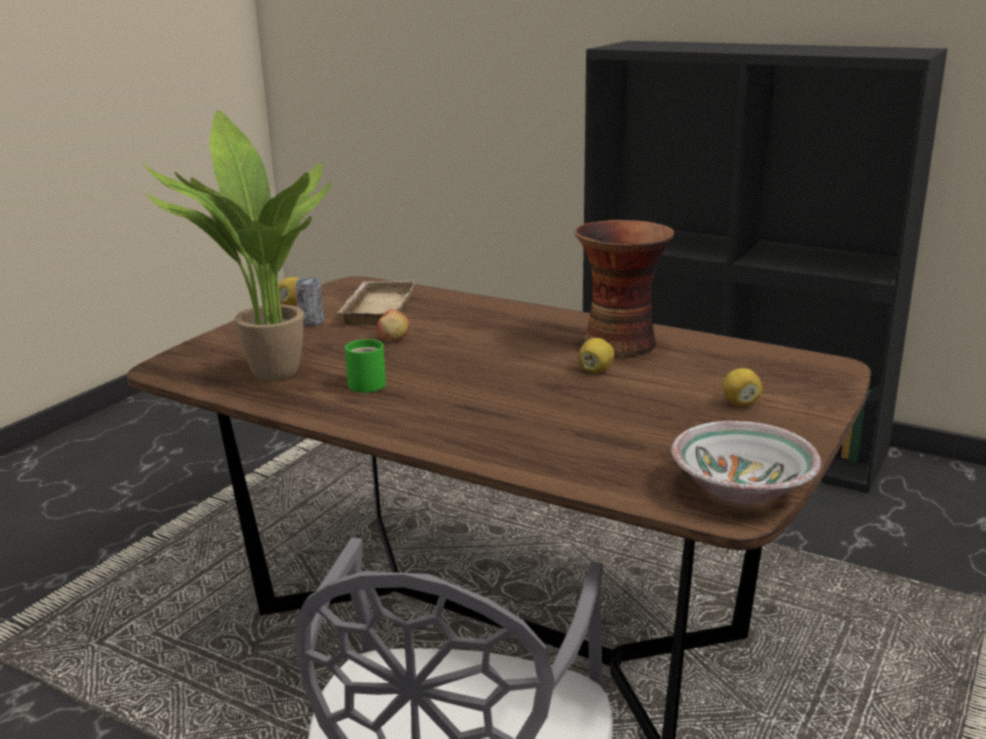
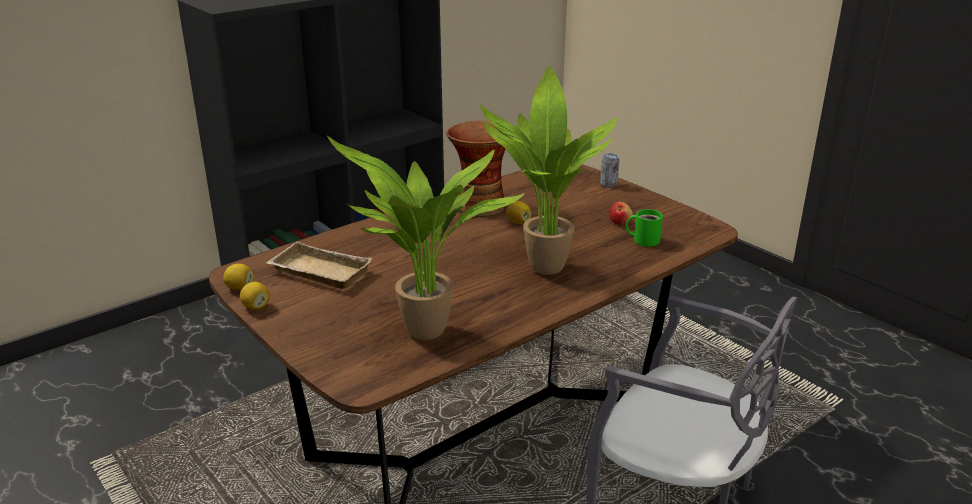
camera: 70 degrees left, 5 degrees up
can [295,277,324,326] -> can moved to [600,153,620,188]
green mug [345,339,386,393] -> green mug moved to [626,209,663,247]
apple [377,309,409,341] -> apple moved to [609,202,633,225]
bowl [671,421,821,505] -> none
lemon [723,368,763,406] -> lemon moved to [223,263,254,290]
none -> potted plant [480,66,617,275]

